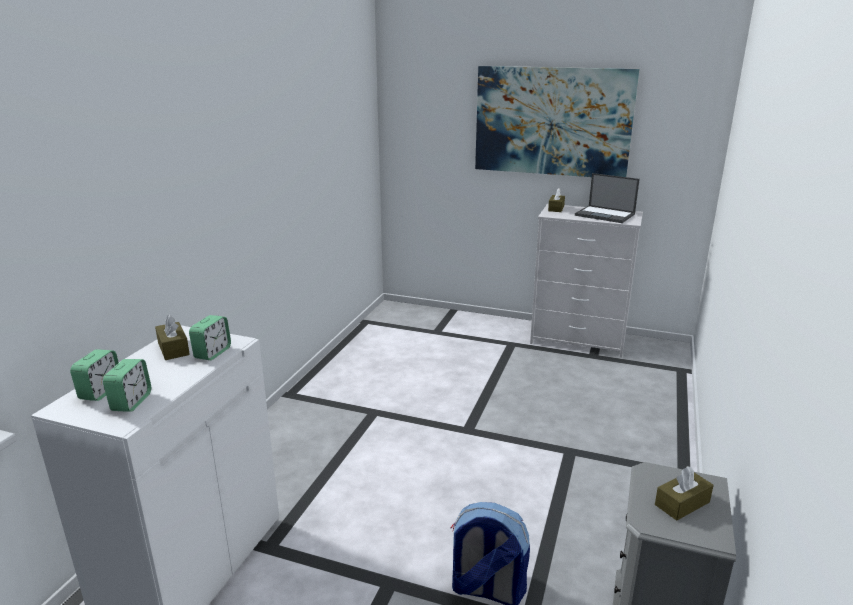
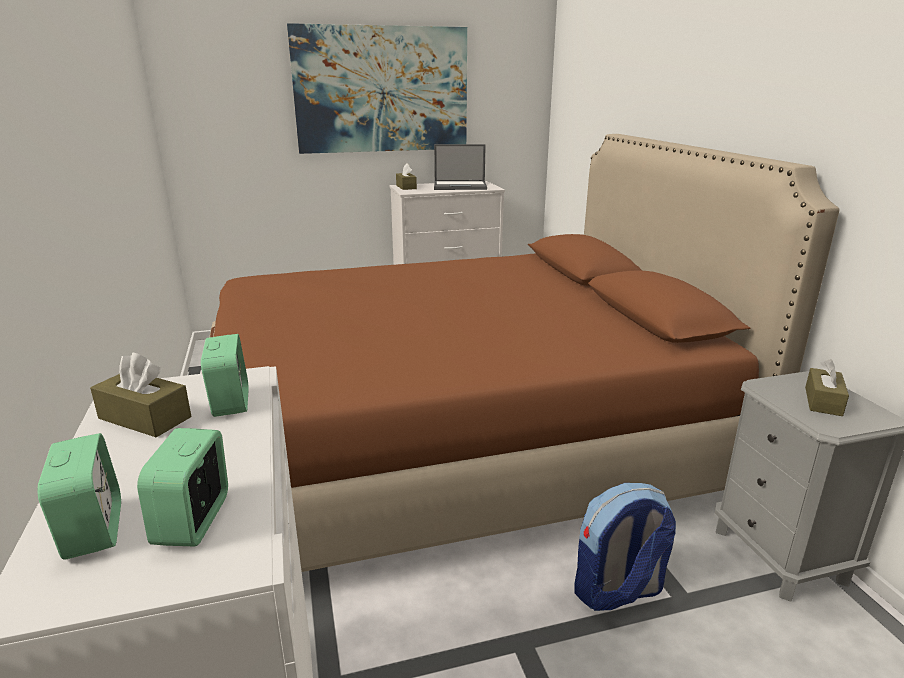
camera: 35 degrees left, 0 degrees up
alarm clock [103,359,151,411] -> alarm clock turned 150 degrees counterclockwise [137,428,228,546]
none -> brown bed [201,134,839,572]

